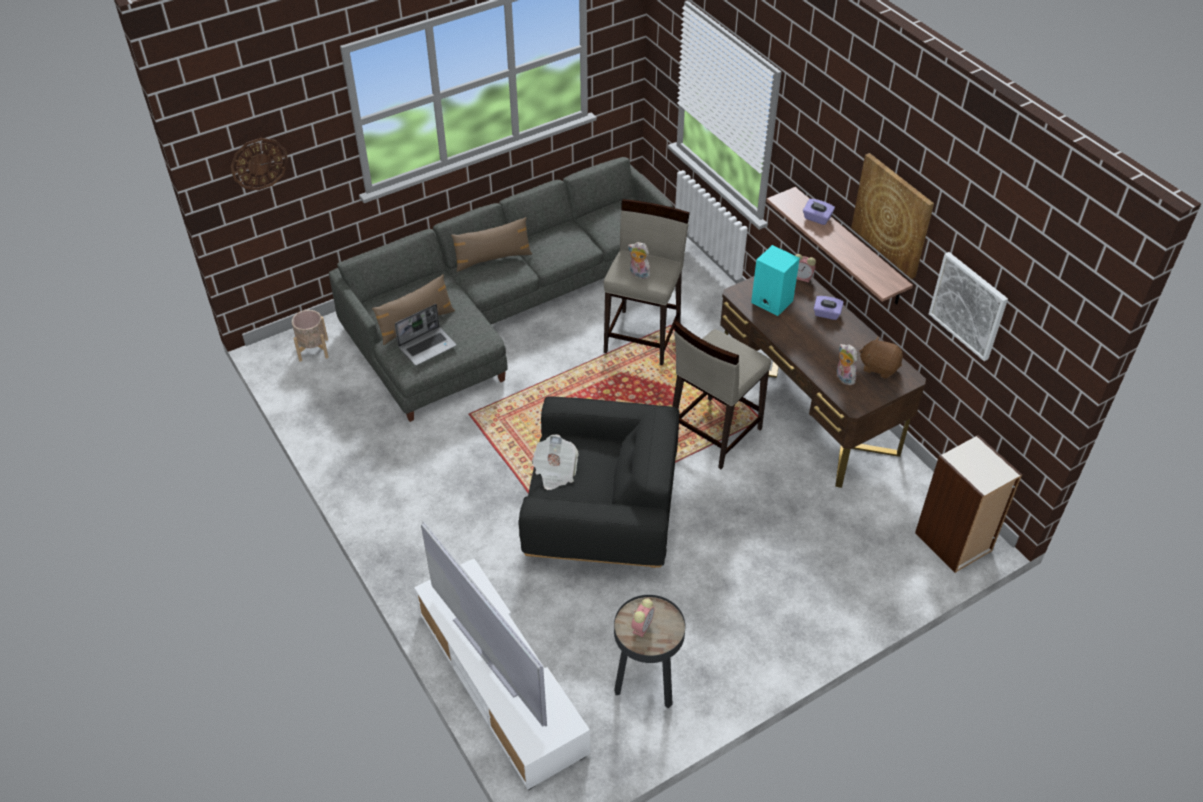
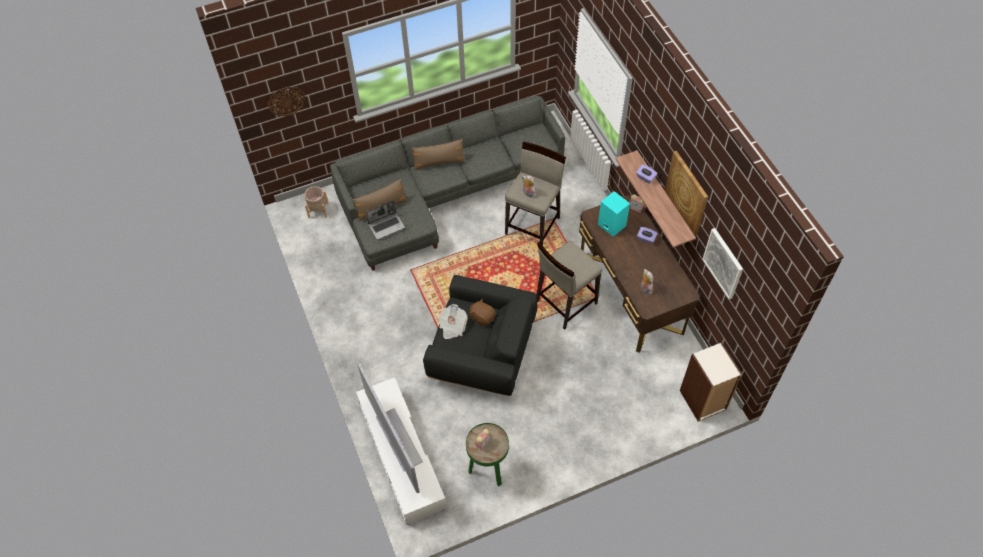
camera: 10 degrees right, 10 degrees up
black side table [614,595,685,708] -> green side table [466,423,509,486]
brown plush toy [859,336,903,378] -> brown plush toy moved to [470,299,496,327]

